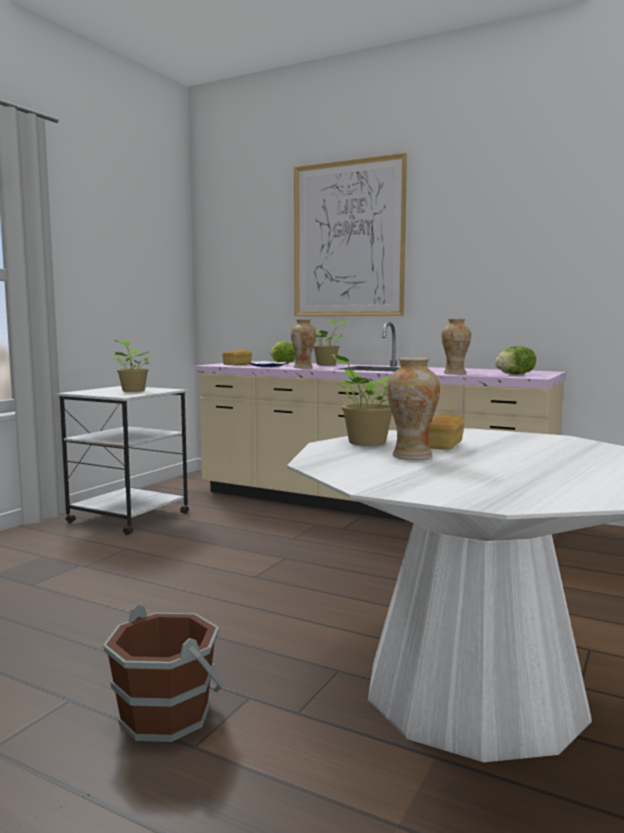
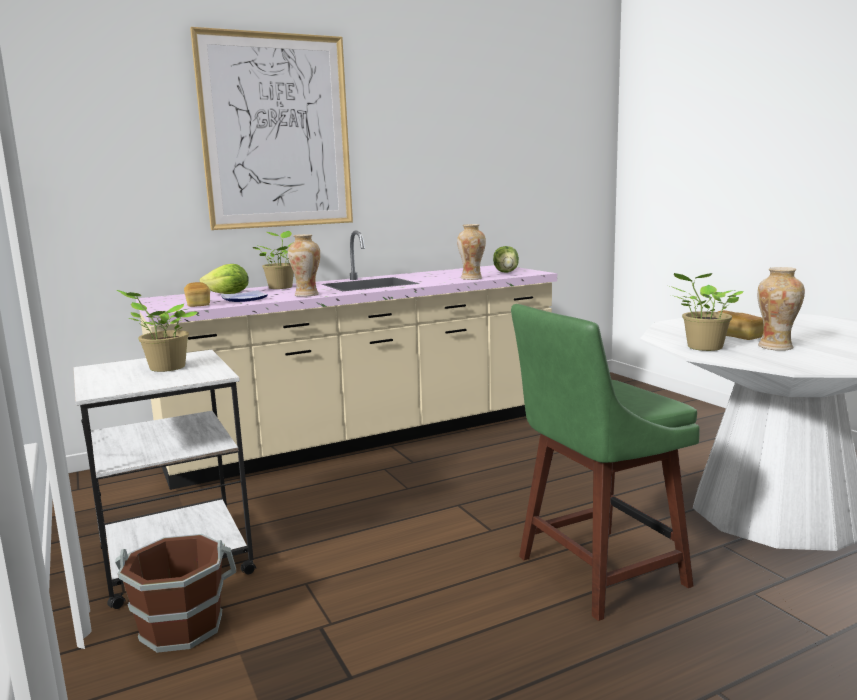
camera: 55 degrees left, 5 degrees up
brown bucket [103,604,225,742] -> brown bucket moved to [115,534,236,653]
none -> green chair [511,304,699,621]

